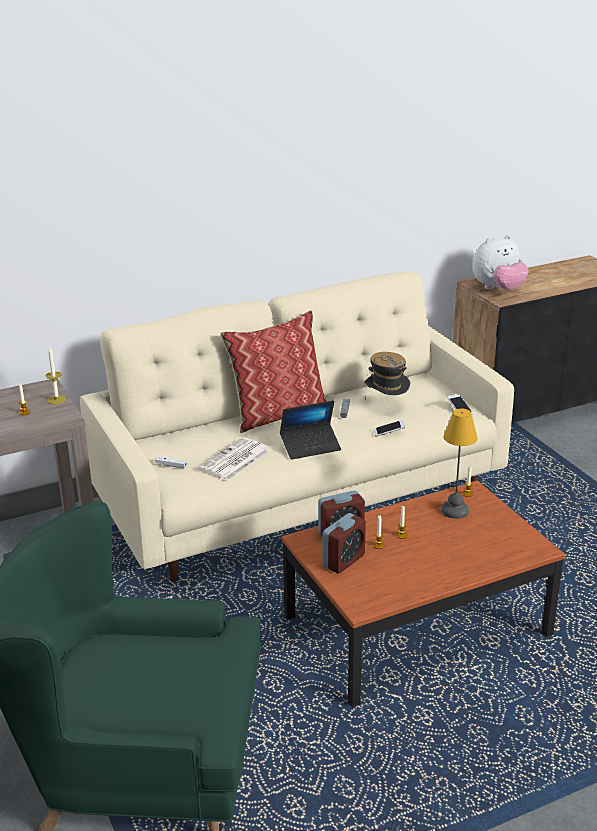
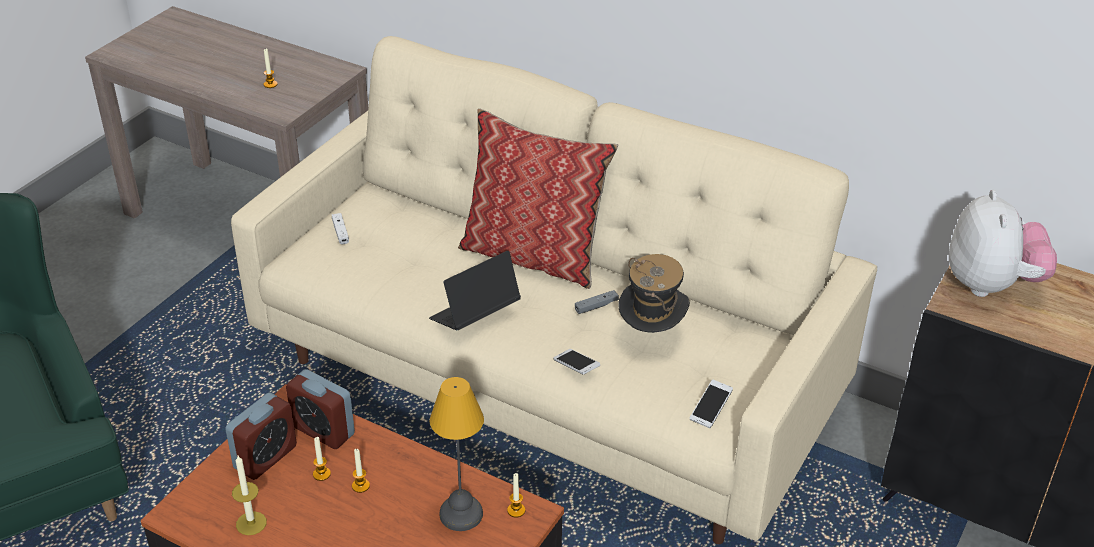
camera: 55 degrees right, 10 degrees up
candle [46,347,66,404] -> candle moved to [232,456,267,535]
newspaper [198,437,271,481] -> none
laptop [280,400,341,460] -> laptop turned 105 degrees clockwise [429,251,521,330]
alarm clock [323,513,366,573] -> alarm clock turned 60 degrees counterclockwise [225,393,297,480]
plush toy [472,235,529,291] -> plush toy turned 120 degrees counterclockwise [949,190,1057,297]

